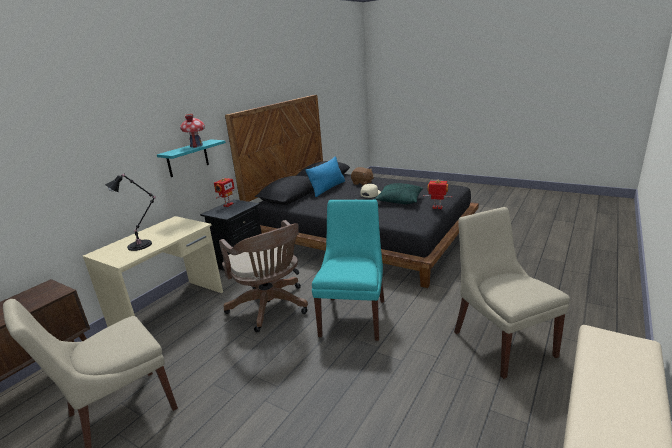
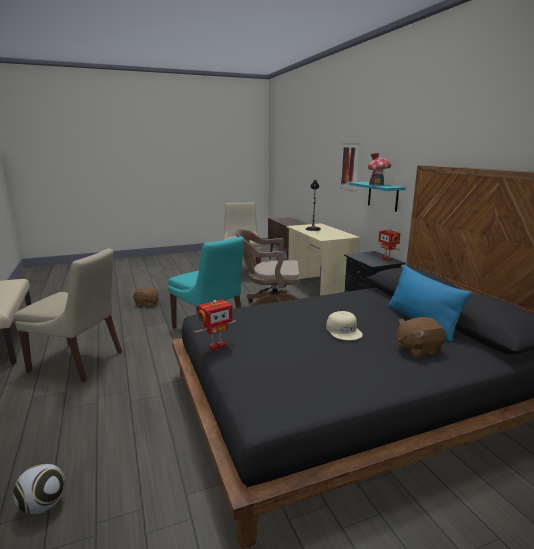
camera: 125 degrees right, 5 degrees down
green pillow [374,183,423,204] -> none
none -> football [13,463,65,514]
none -> brown plush toy [133,287,159,307]
none -> picture [340,144,359,191]

